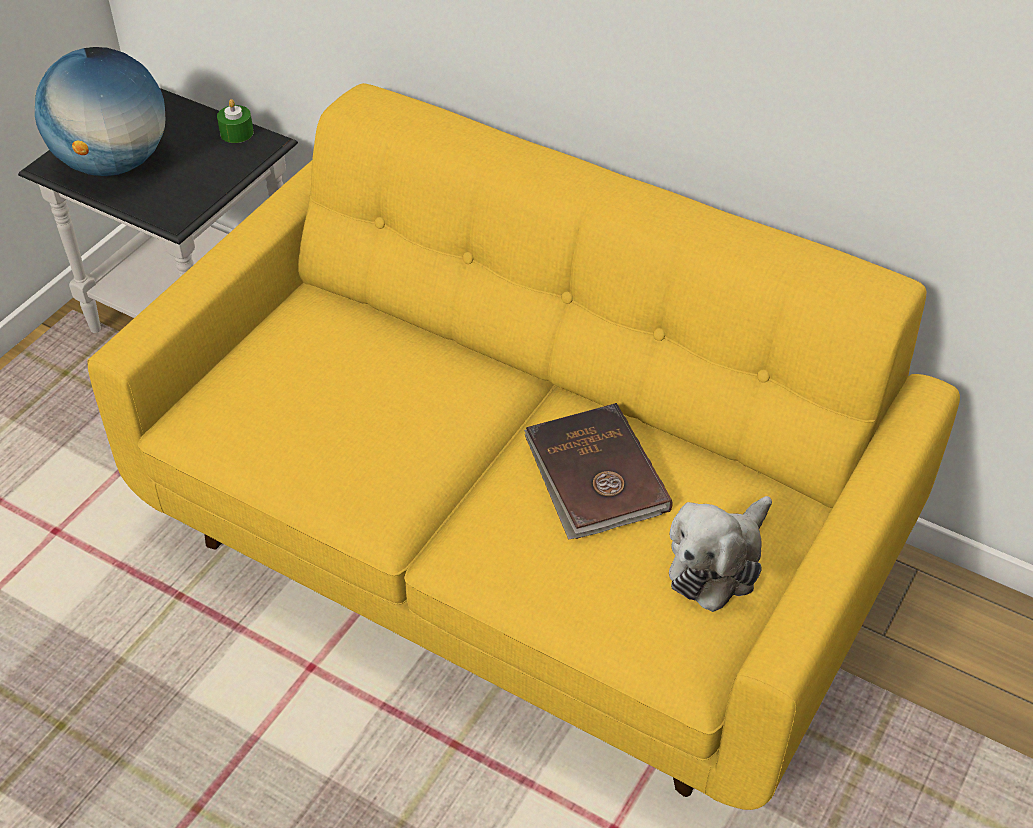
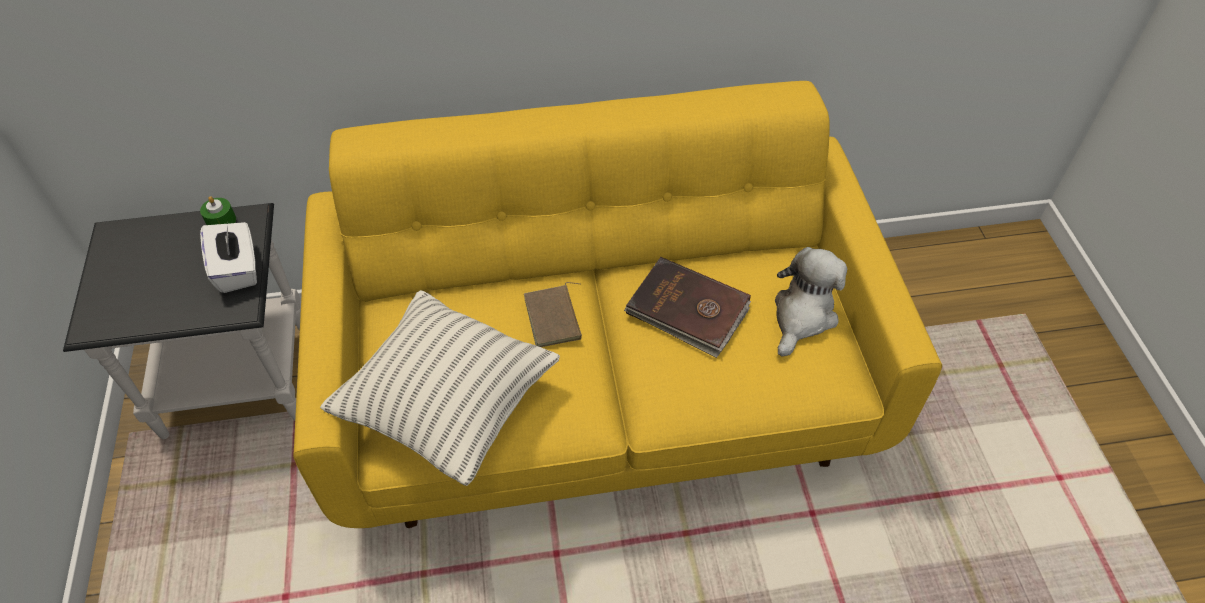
camera: 40 degrees left, 5 degrees up
globe [35,47,165,176] -> none
plush toy [669,496,772,612] -> plush toy turned 150 degrees counterclockwise [775,247,847,356]
none -> white tissue box [200,222,257,293]
none -> pillow [320,290,560,486]
none -> brown book [524,282,582,347]

